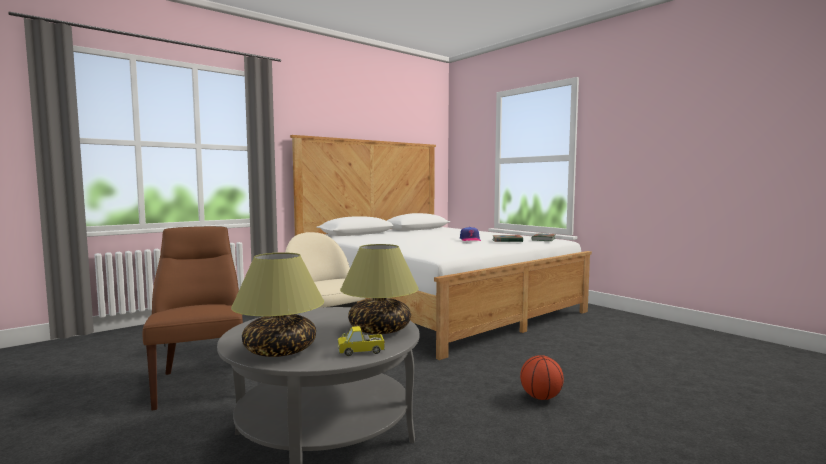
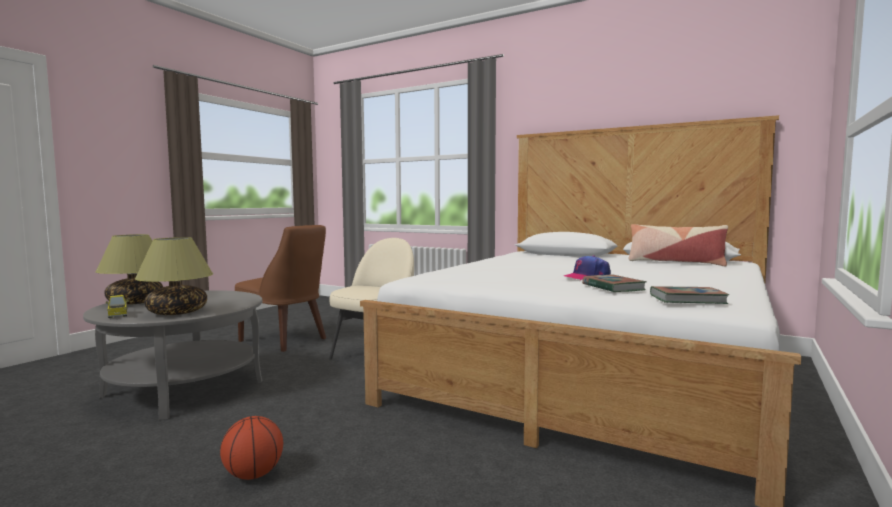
camera: 70 degrees right, 0 degrees up
brown chair [143,226,243,410] -> brown chair turned 75 degrees clockwise [235,225,326,352]
none -> pillow [628,224,728,266]

